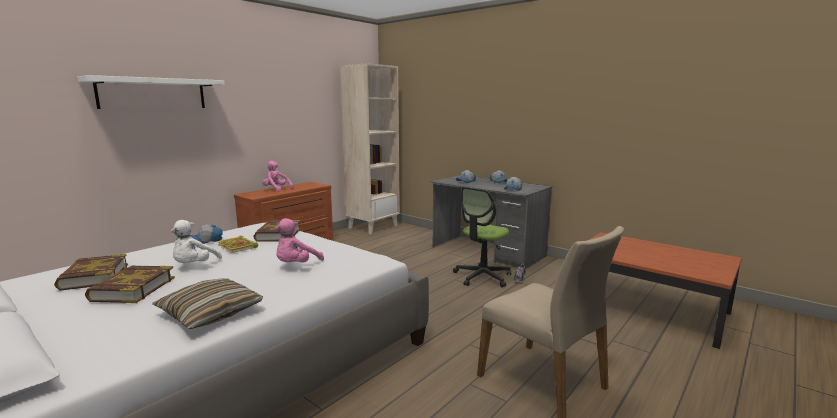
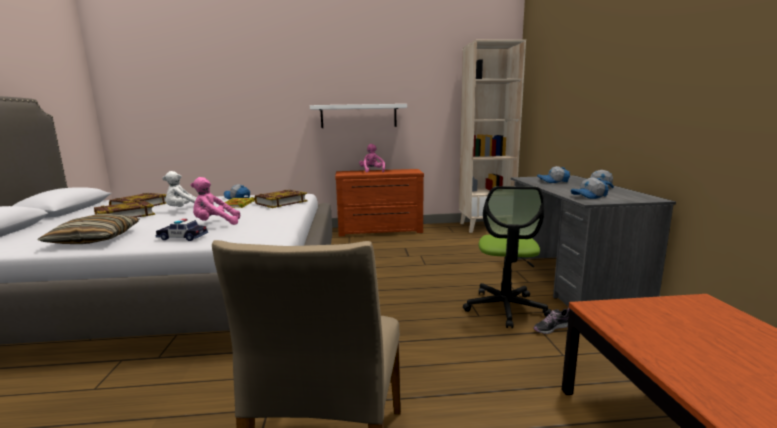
camera: 45 degrees right, 0 degrees up
white shelf [78,75,225,109] -> white shelf moved to [310,104,407,128]
office chair [453,187,511,287] -> office chair turned 75 degrees counterclockwise [463,186,552,328]
none -> toy car [156,219,208,241]

